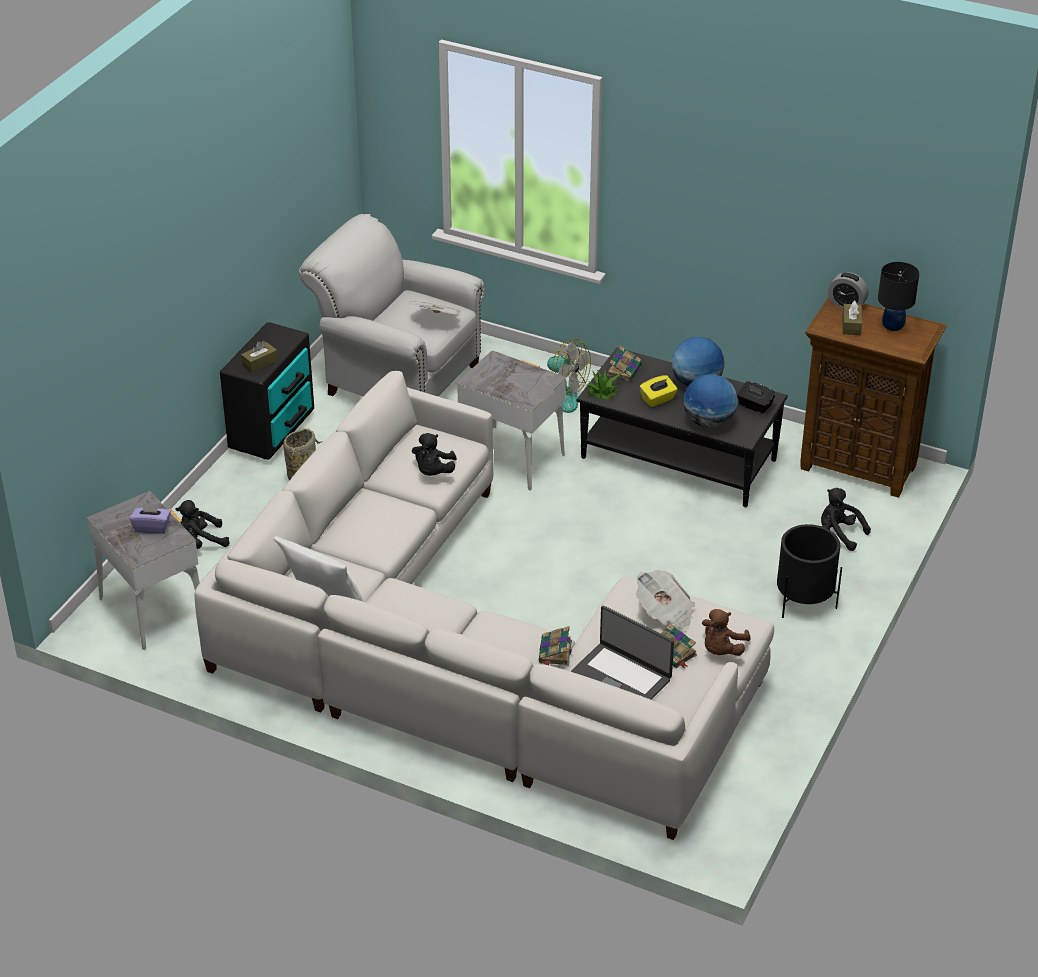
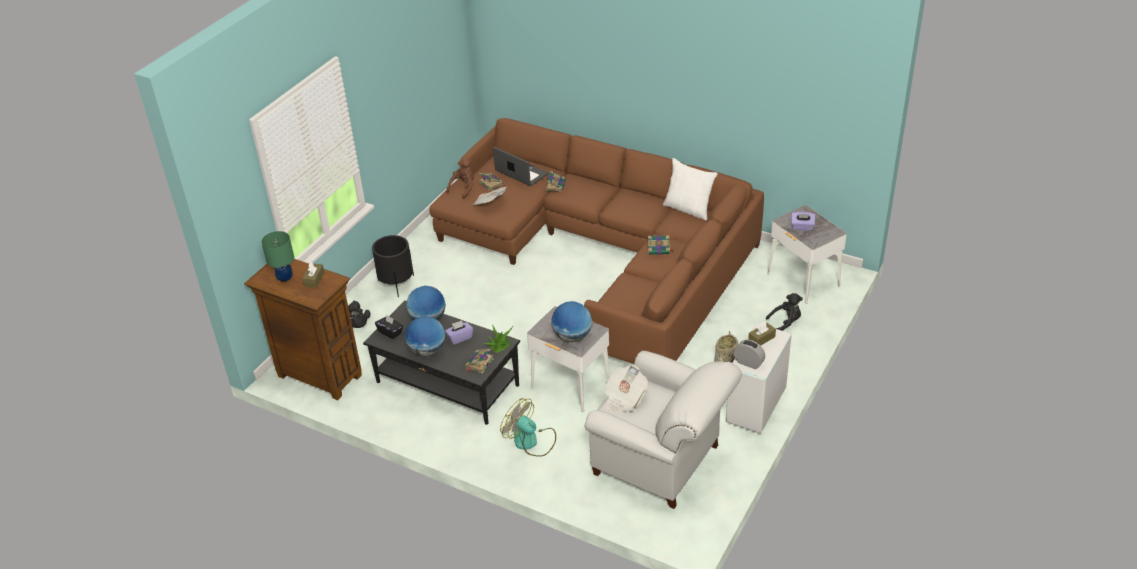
camera: 175 degrees left, 0 degrees up
white sofa [195,371,774,840] -> brown sofa [429,118,764,364]
black nightstand [220,322,314,460] -> white nightstand [726,323,792,433]
black plush toy [412,433,457,476] -> none
yellow tissue box [639,375,677,407] -> purple tissue box [445,320,473,345]
alarm clock [828,272,868,307] -> alarm clock moved to [734,340,765,369]
black table lamp [878,262,919,331] -> green table lamp [261,231,294,282]
none -> globe [551,301,592,342]
none -> book [648,235,673,255]

